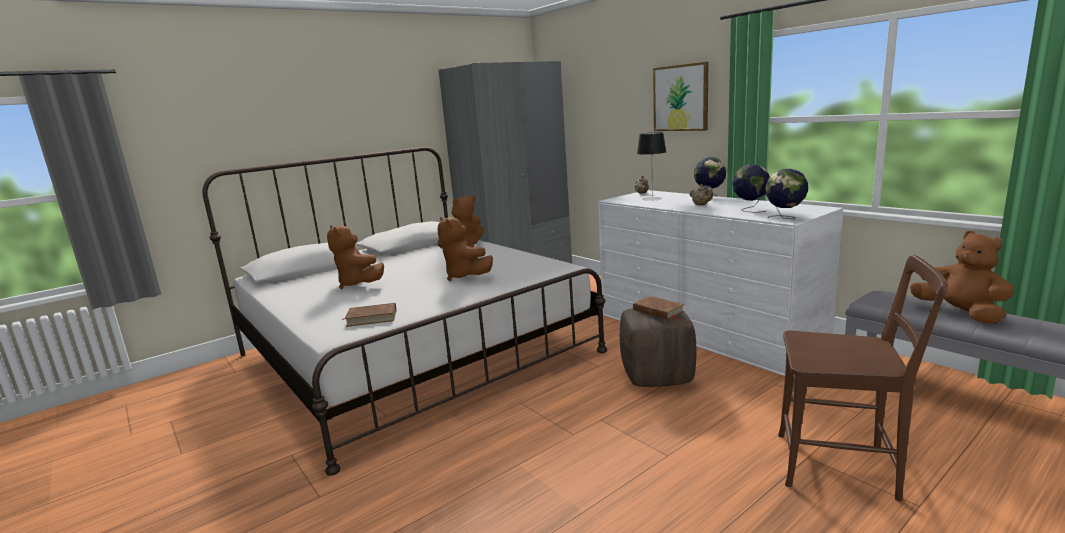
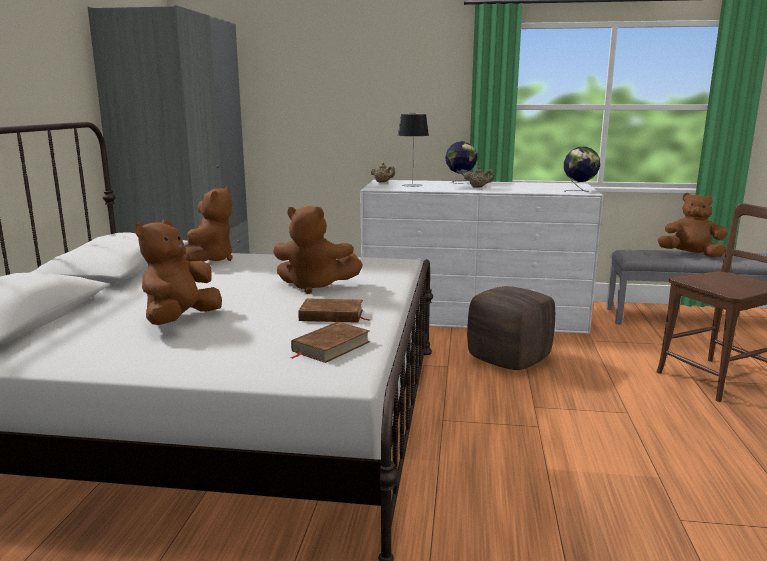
camera: 45 degrees left, 0 degrees up
brown plush toy [327,225,384,289] -> brown plush toy turned 105 degrees clockwise [134,219,222,325]
brown book [633,296,684,320] -> brown book moved to [298,298,371,323]
picture [653,62,709,131] -> none
globe [732,164,770,213] -> none

